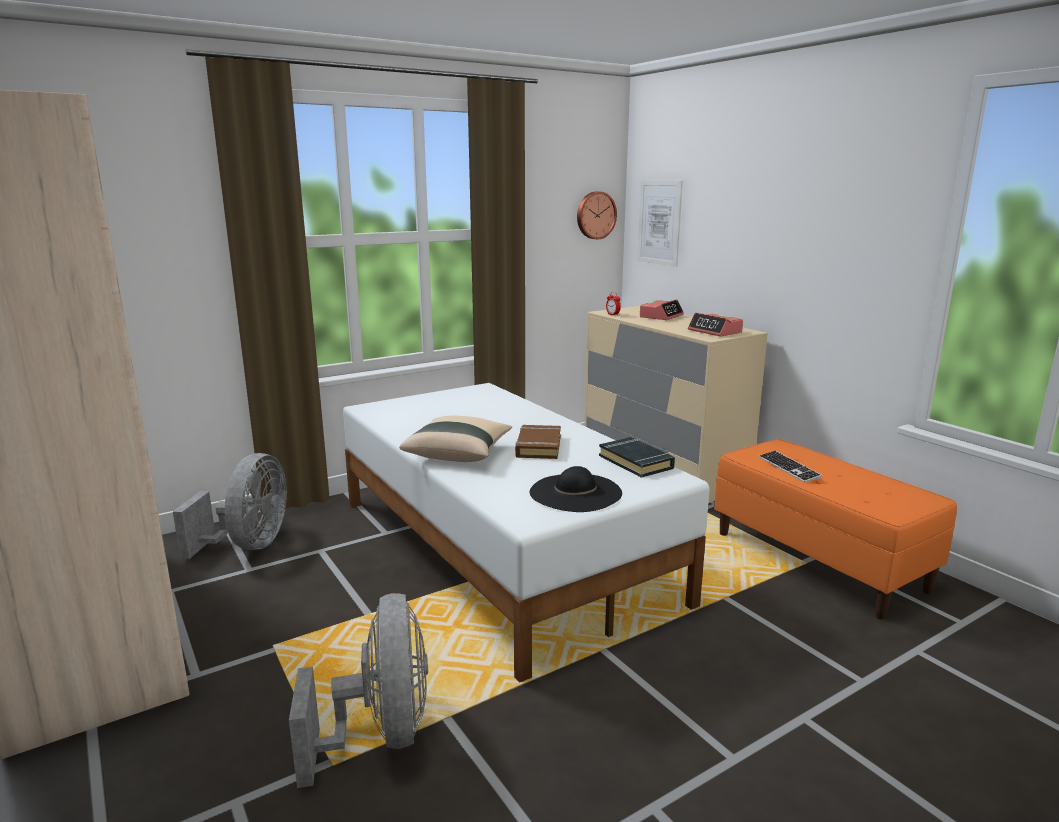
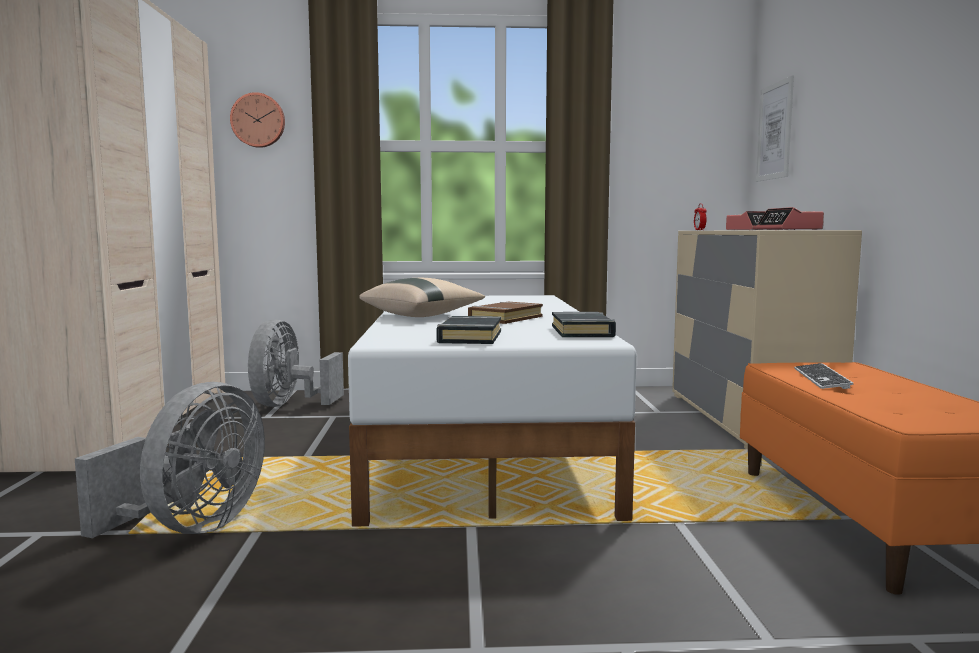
camera: 30 degrees right, 10 degrees down
grey fan [173,453,287,559] -> grey fan turned 150 degrees clockwise [248,319,344,407]
black hat [530,466,622,512] -> black book [436,316,501,344]
wall clock [577,191,617,239] -> wall clock moved to [230,92,285,148]

